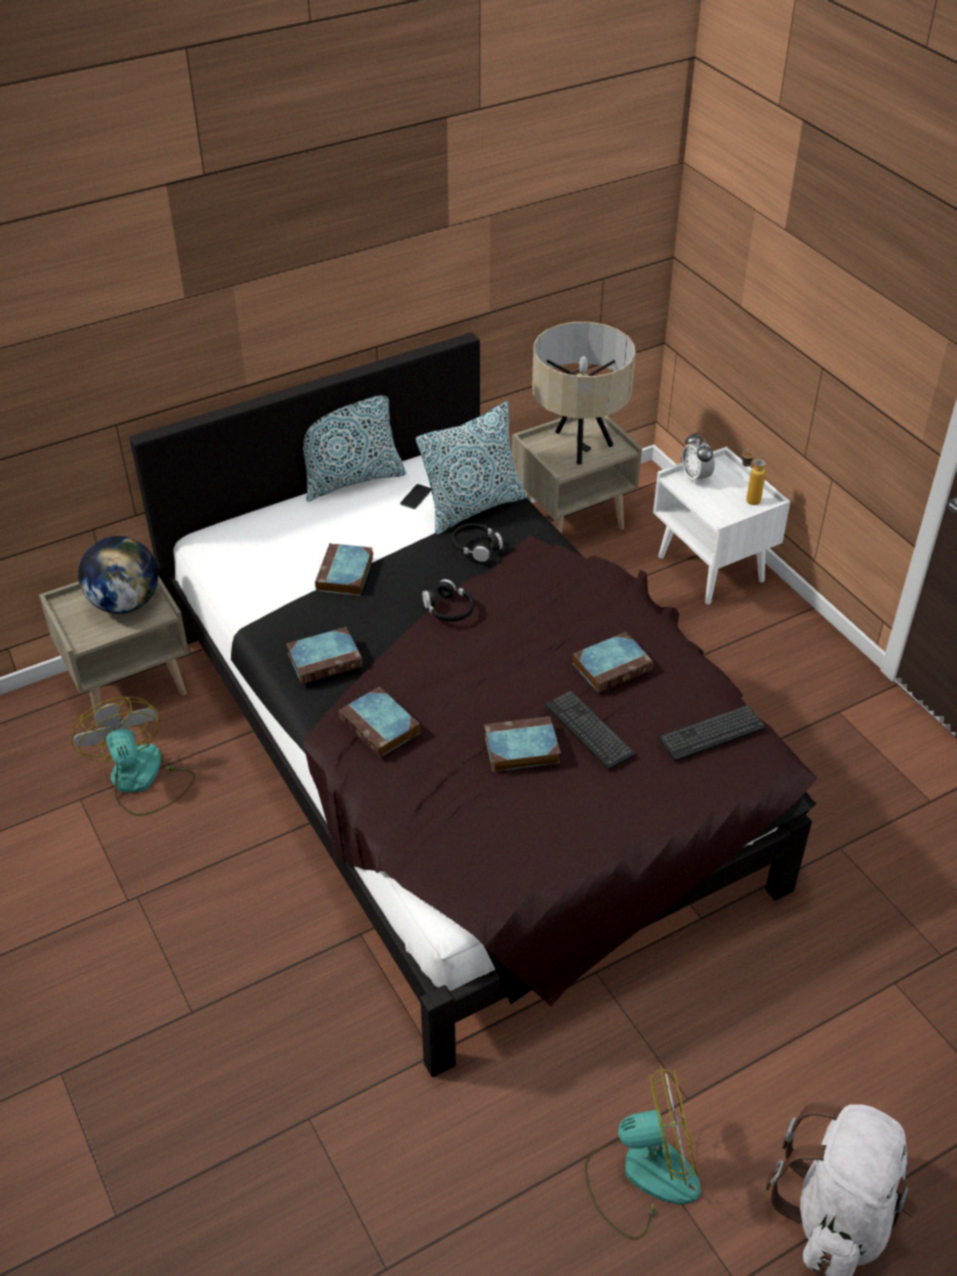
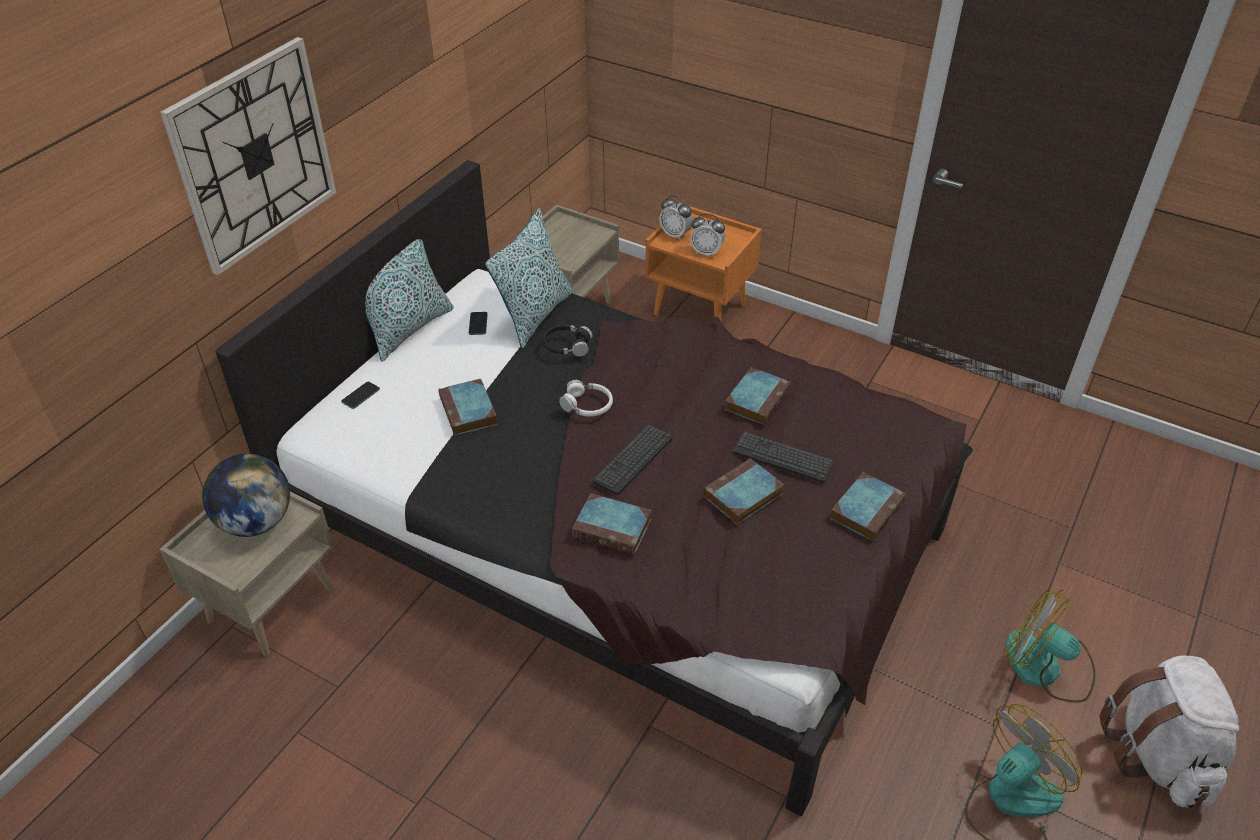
camera: 30 degrees left, 0 degrees up
fan [71,697,195,816] -> fan moved to [1004,588,1095,703]
book [286,627,363,684] -> book moved to [830,472,906,541]
black headphones [422,579,474,622] -> white headphones [559,380,613,417]
beige table lamp [532,322,636,465] -> none
white nightstand [653,447,791,605] -> orange nightstand [645,206,762,321]
keyboard [659,705,765,762] -> keyboard moved to [593,425,672,495]
bottle [742,449,766,505] -> none
none -> wall clock [160,37,336,275]
none -> phone [341,382,380,409]
none -> alarm clock [690,213,725,257]

